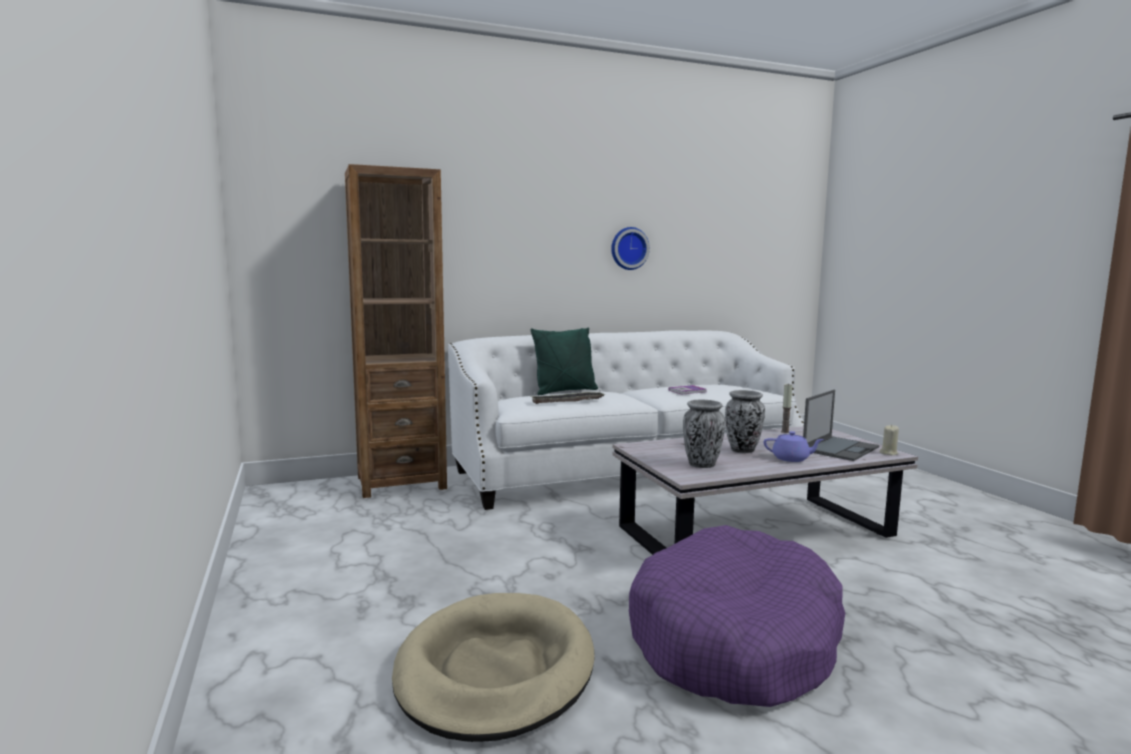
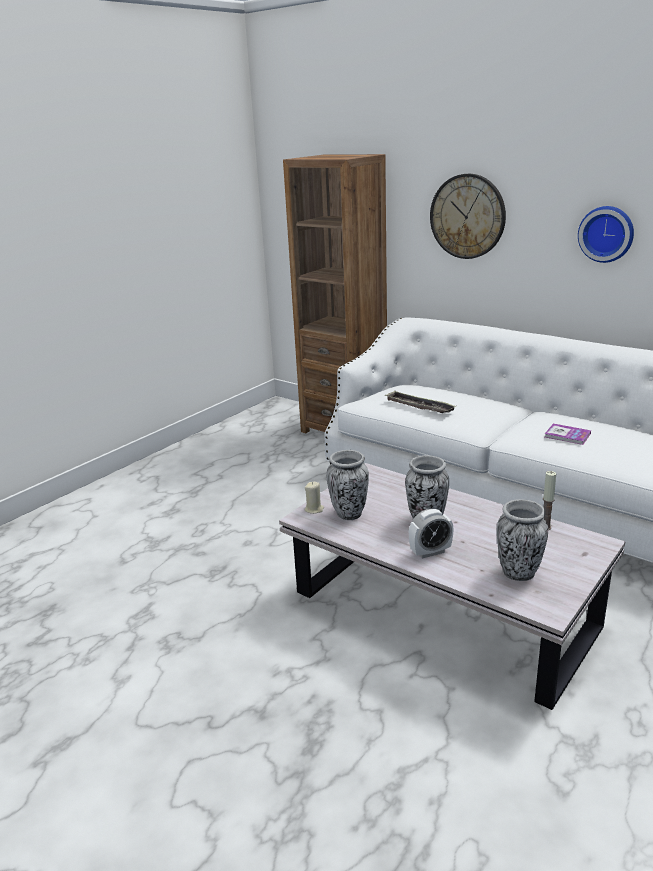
camera: 60 degrees right, 15 degrees up
beige dog bed [392,593,595,742] -> none
green pillow [530,327,598,395] -> none
purple dog bed [629,525,845,707] -> none
purple teapot [764,431,824,462] -> alarm clock [409,509,454,559]
laptop [803,390,879,461] -> vase [497,499,548,581]
beige candle [879,424,899,455] -> beige candle moved to [304,482,324,514]
none -> wall clock [430,174,506,259]

